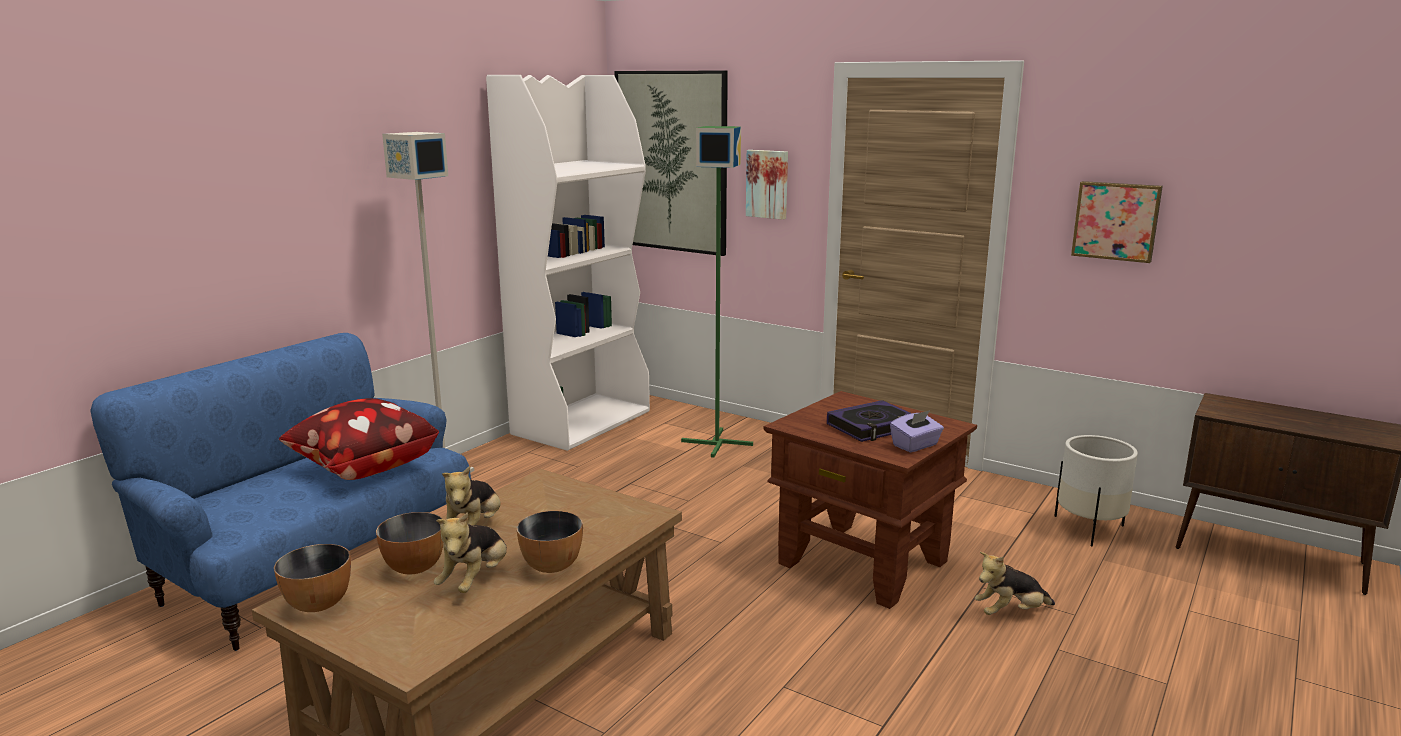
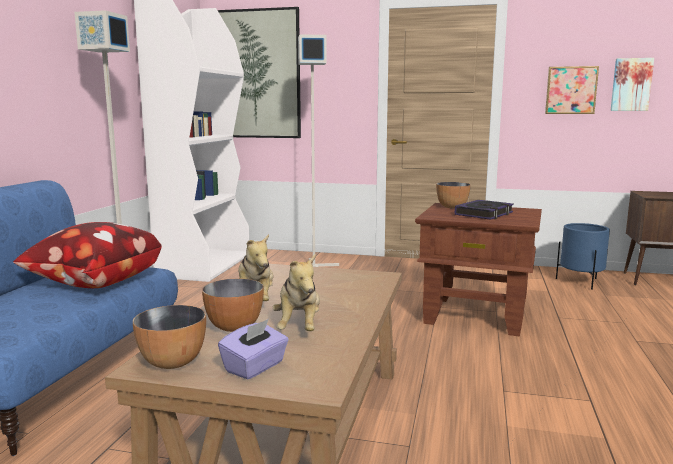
camera: 20 degrees left, 5 degrees down
bowl [517,511,583,573] -> bowl moved to [436,182,471,208]
green floor lamp [681,126,753,458] -> grey floor lamp [298,34,339,267]
picture [746,150,788,220] -> picture moved to [610,58,654,111]
purple tissue box [890,410,944,453] -> purple tissue box moved to [218,319,289,379]
plush toy [975,552,1055,615] -> none
white planter [1054,435,1138,546] -> blue planter [556,223,610,290]

